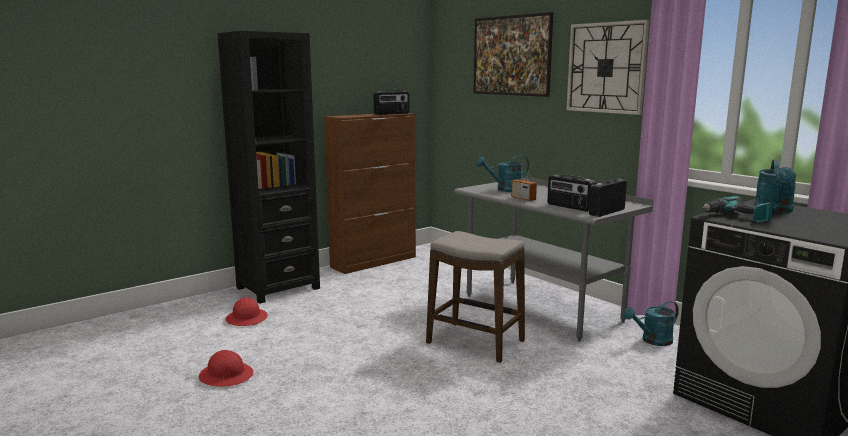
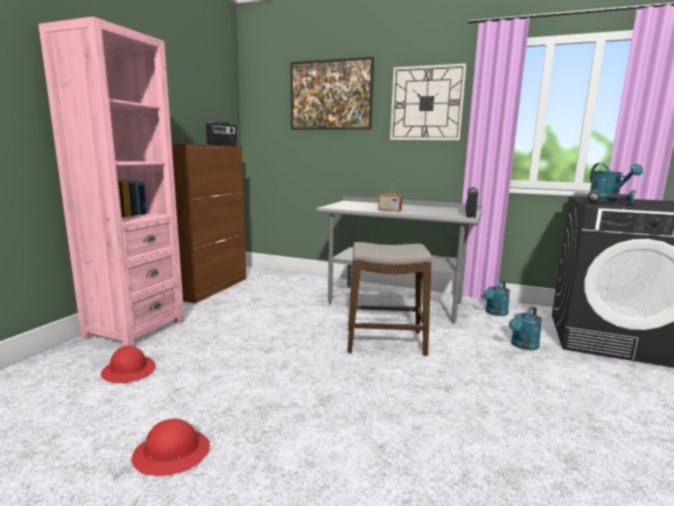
camera: 30 degrees left, 0 degrees up
black bookcase [217,31,320,304] -> pink bookcase [38,17,185,347]
turquoise watering can [476,155,529,192] -> turquoise watering can moved to [509,306,542,350]
radio [547,175,597,212] -> none

